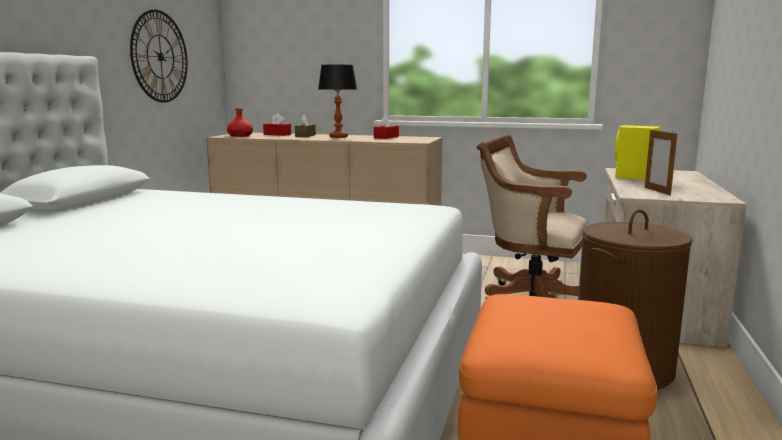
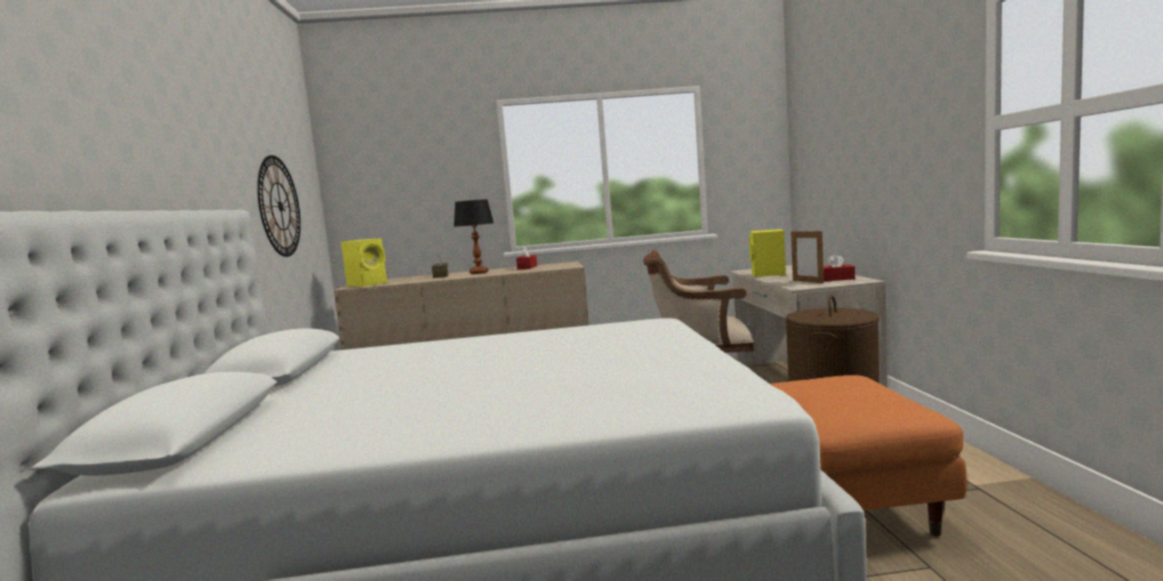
camera: 20 degrees left, 5 degrees down
red bottle [227,108,253,137] -> yellow speaker [341,238,387,287]
red tissue box [263,113,291,136] -> red tissue box moved to [823,254,855,281]

